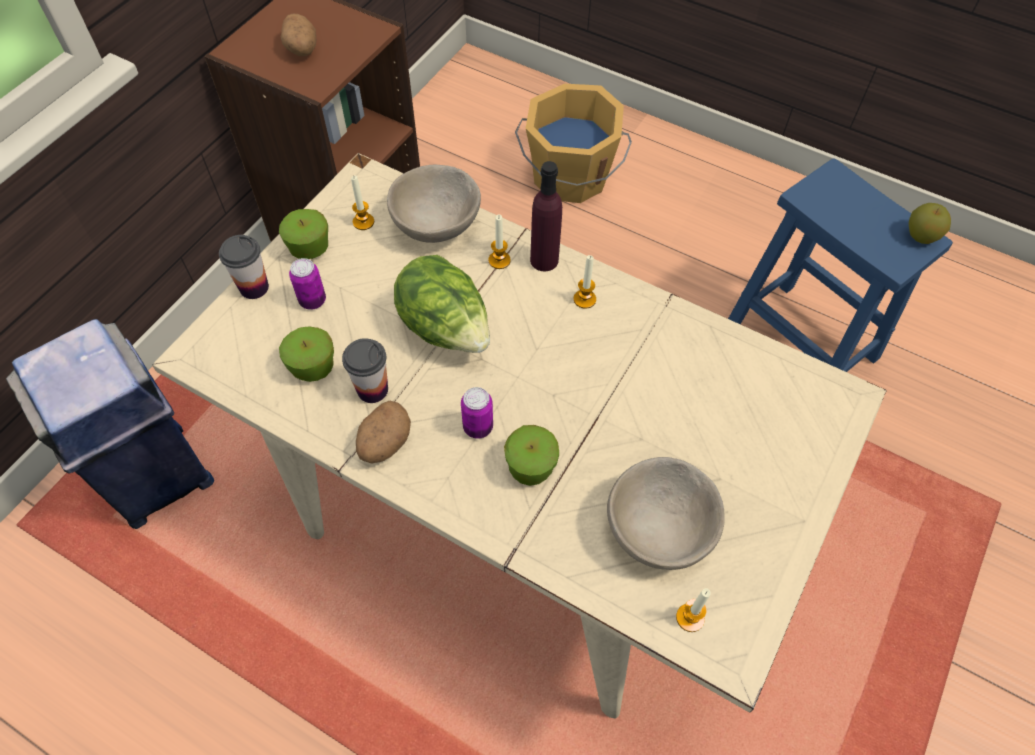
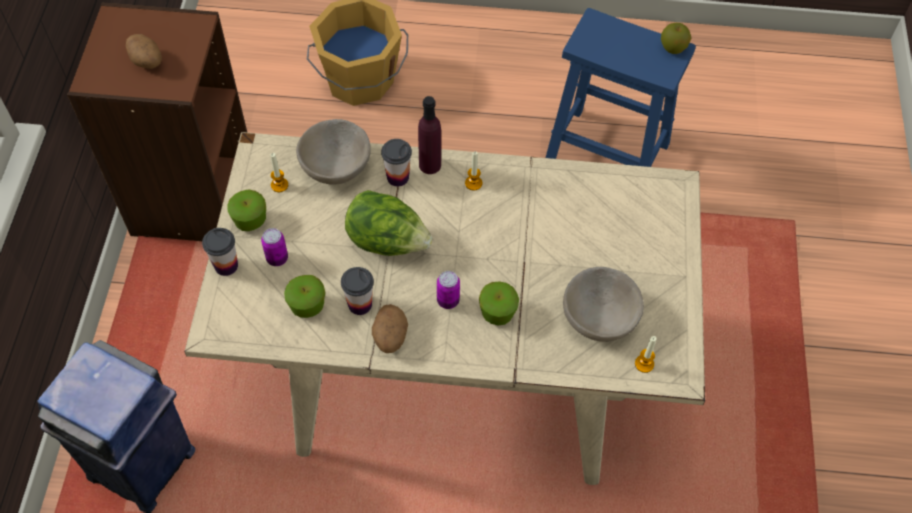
camera: 25 degrees left, 0 degrees up
candle [488,214,511,269] -> cup [381,139,412,186]

